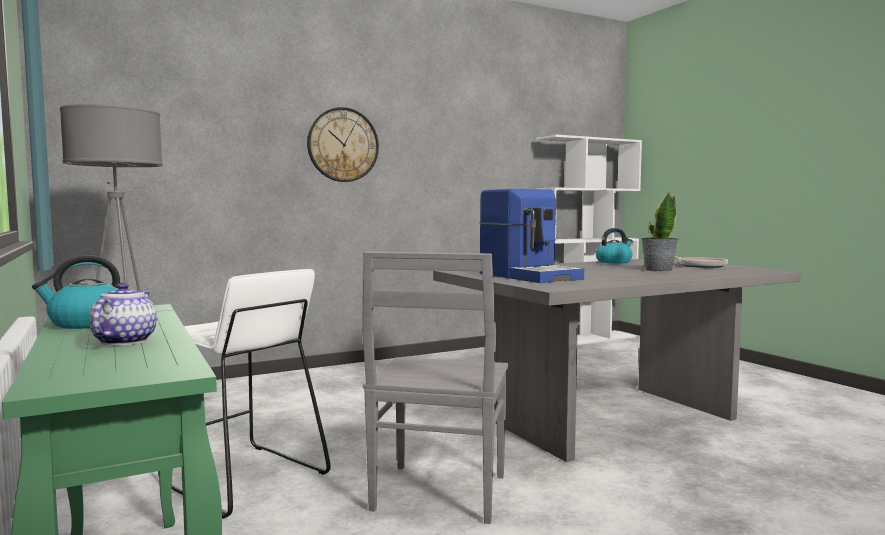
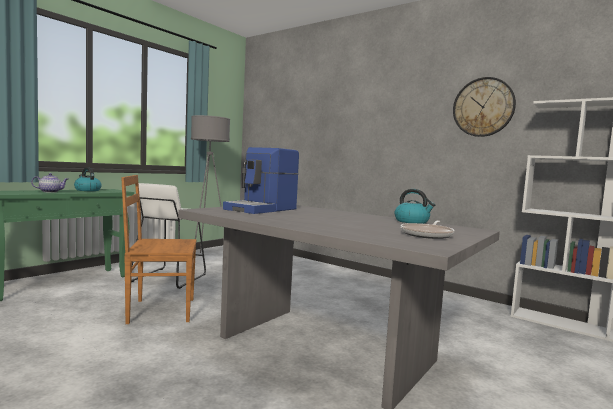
camera: 65 degrees right, 0 degrees up
wall clock [307,107,379,182] -> wall clock moved to [453,77,516,137]
grey chair [362,251,509,524] -> brown chair [121,175,197,324]
potted plant [641,192,679,272] -> none

